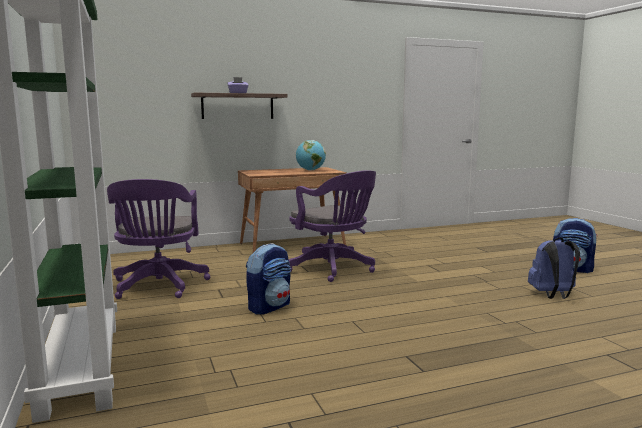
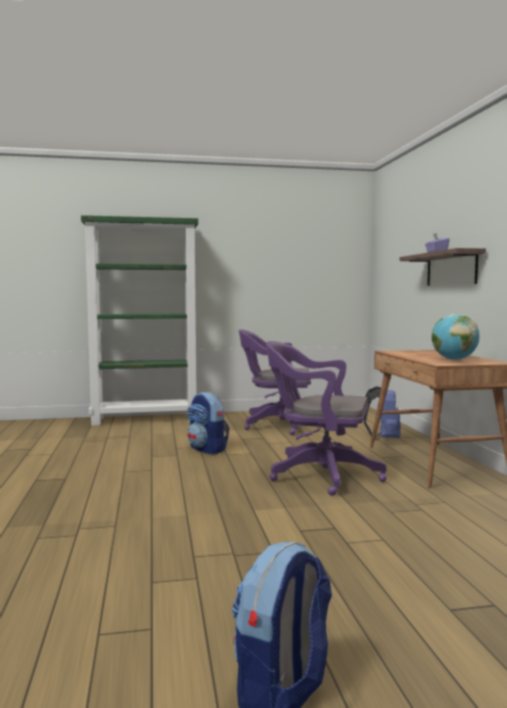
camera: 100 degrees right, 5 degrees down
purple office chair [289,170,376,282] -> purple office chair turned 45 degrees clockwise [266,341,387,496]
blue backpack [528,237,580,299] -> blue backpack moved to [364,386,401,440]

